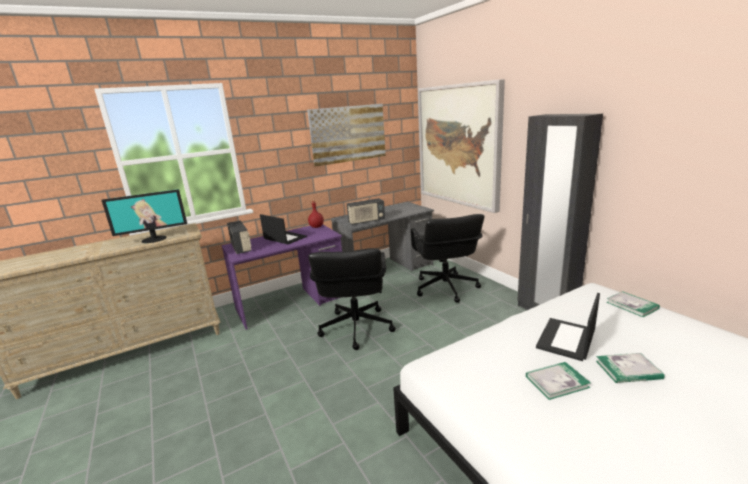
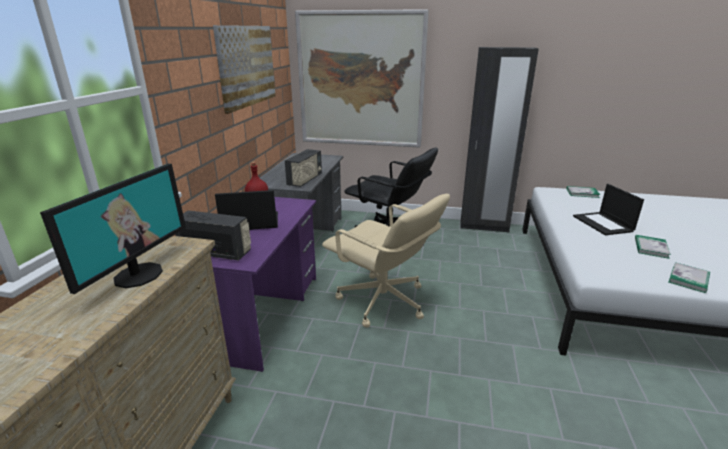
camera: 50 degrees left, 5 degrees up
black office chair [308,248,396,350] -> beige office chair [322,194,450,327]
book [596,353,665,383] -> book moved to [669,262,710,293]

